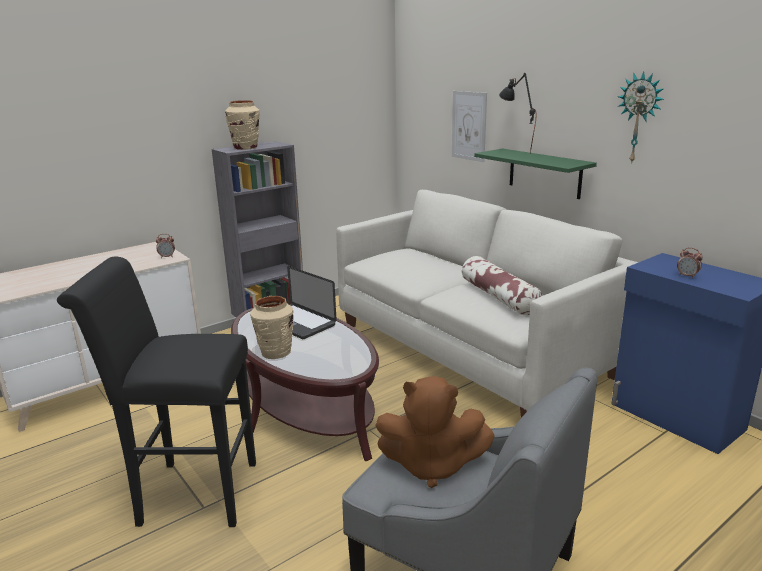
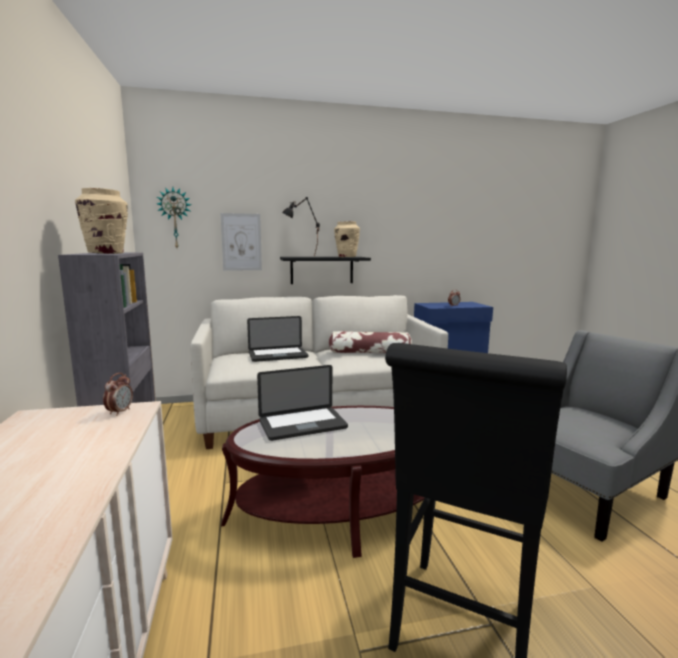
camera: 65 degrees left, 10 degrees down
beige vase [250,296,294,359] -> beige vase moved to [334,221,360,257]
brown plush toy [375,376,495,488] -> none
green shelf [474,149,597,199] -> black shelf [280,257,371,284]
wall clock [618,71,664,164] -> wall clock moved to [157,187,191,248]
none -> laptop [247,316,309,362]

